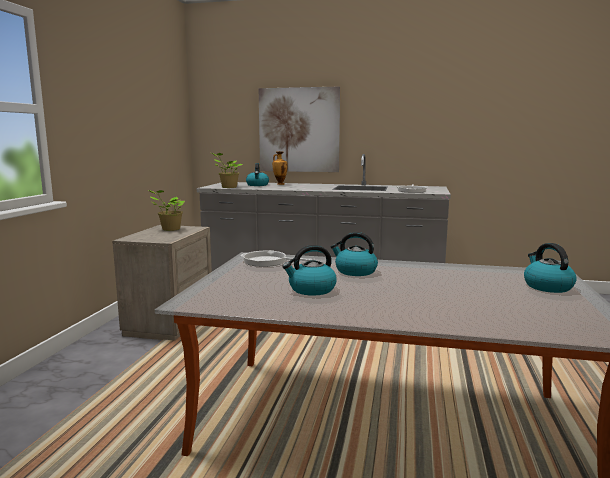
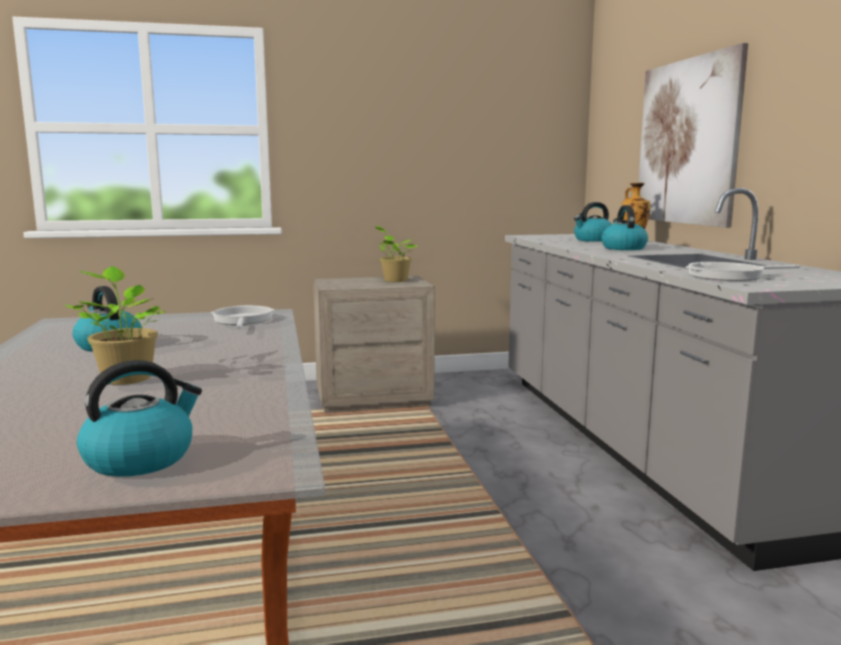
camera: 65 degrees right, 0 degrees up
potted plant [212,153,242,188] -> potted plant moved to [65,266,166,385]
kettle [331,232,378,276] -> kettle moved to [601,205,648,250]

